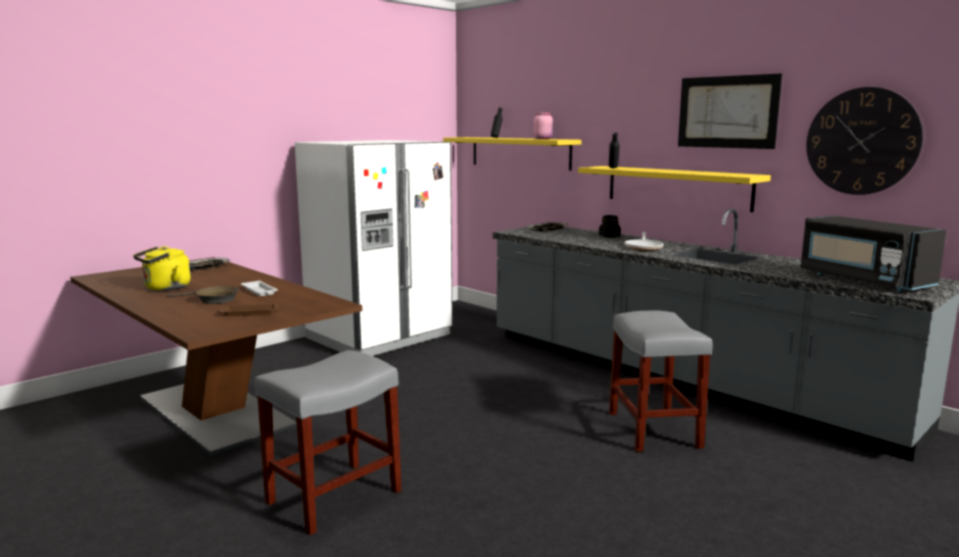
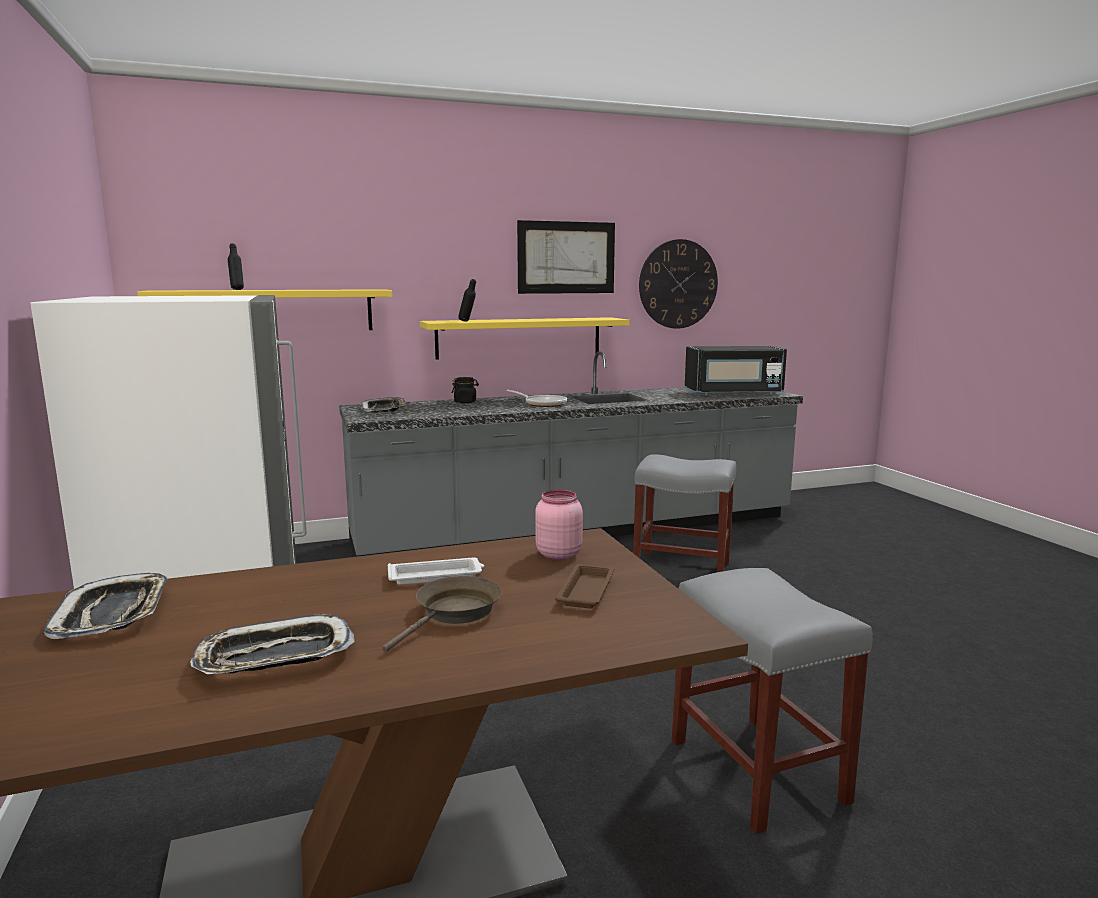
camera: 65 degrees left, 0 degrees up
yellow kettle [133,246,191,291] -> tray [190,614,355,674]
pink jar [534,113,553,139] -> pink jar moved to [535,489,583,560]

